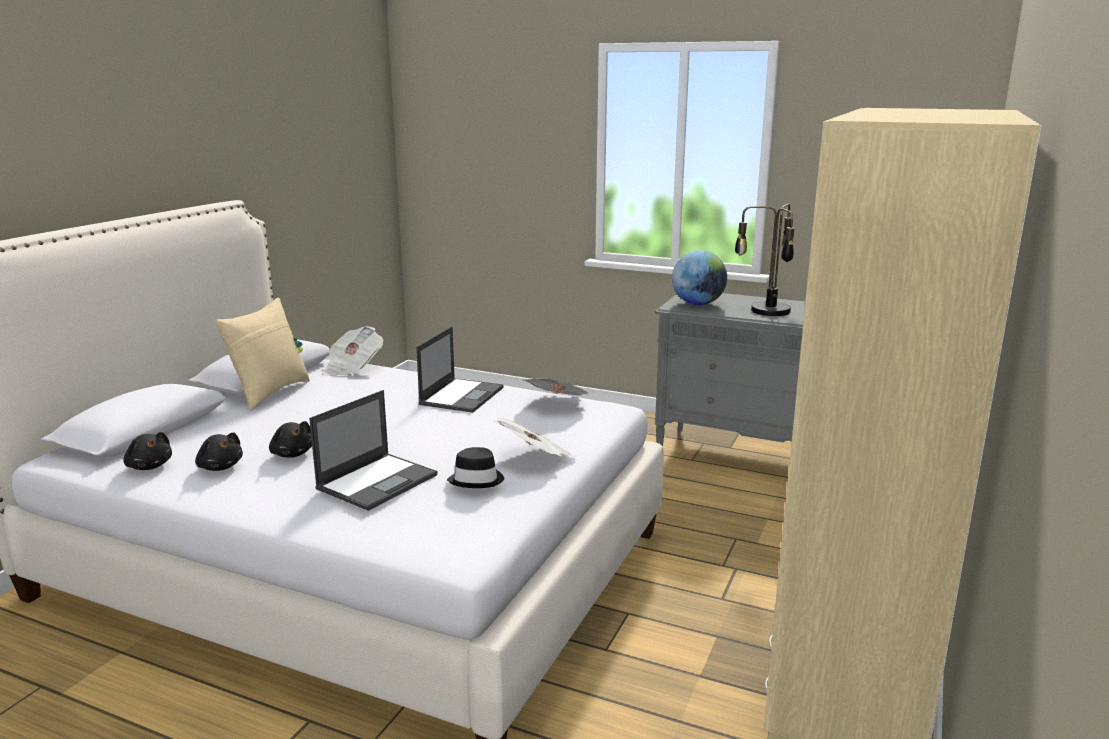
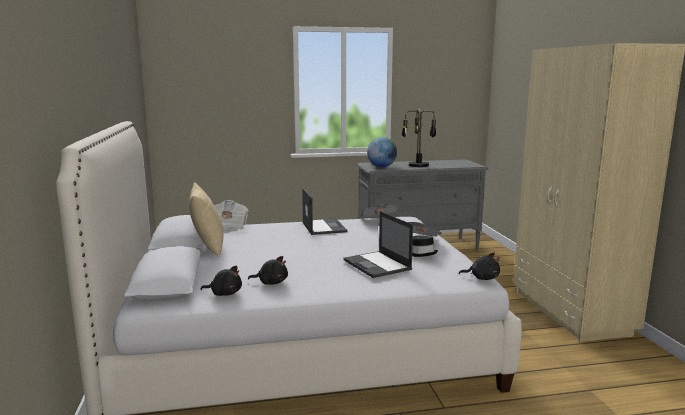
camera: 35 degrees left, 5 degrees down
black plush toy [269,421,312,458] -> black plush toy moved to [459,253,500,280]
laptop [309,390,438,511] -> laptop turned 150 degrees clockwise [344,211,413,278]

